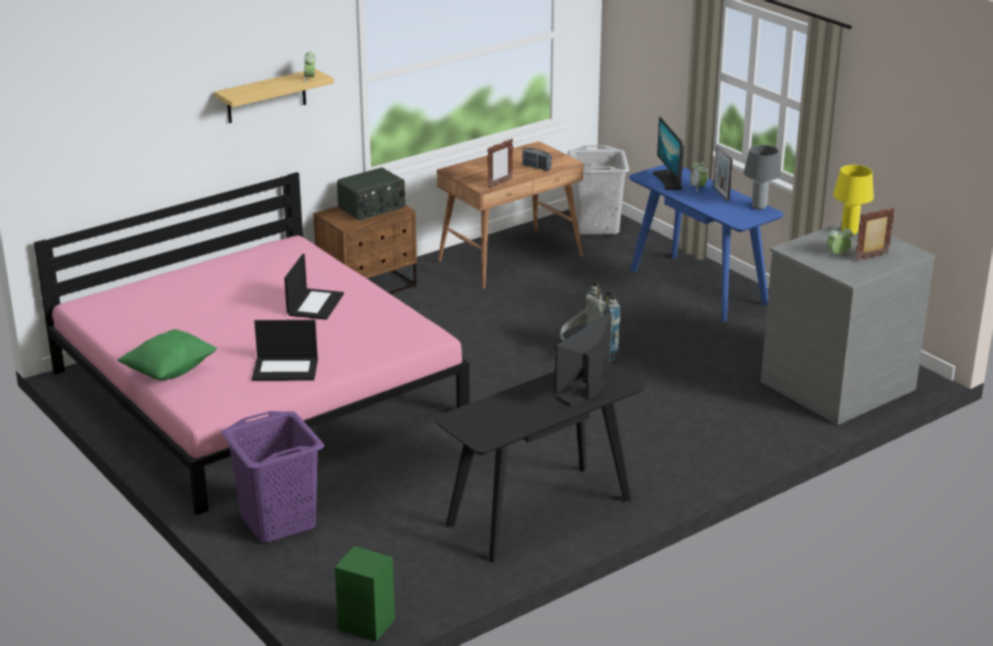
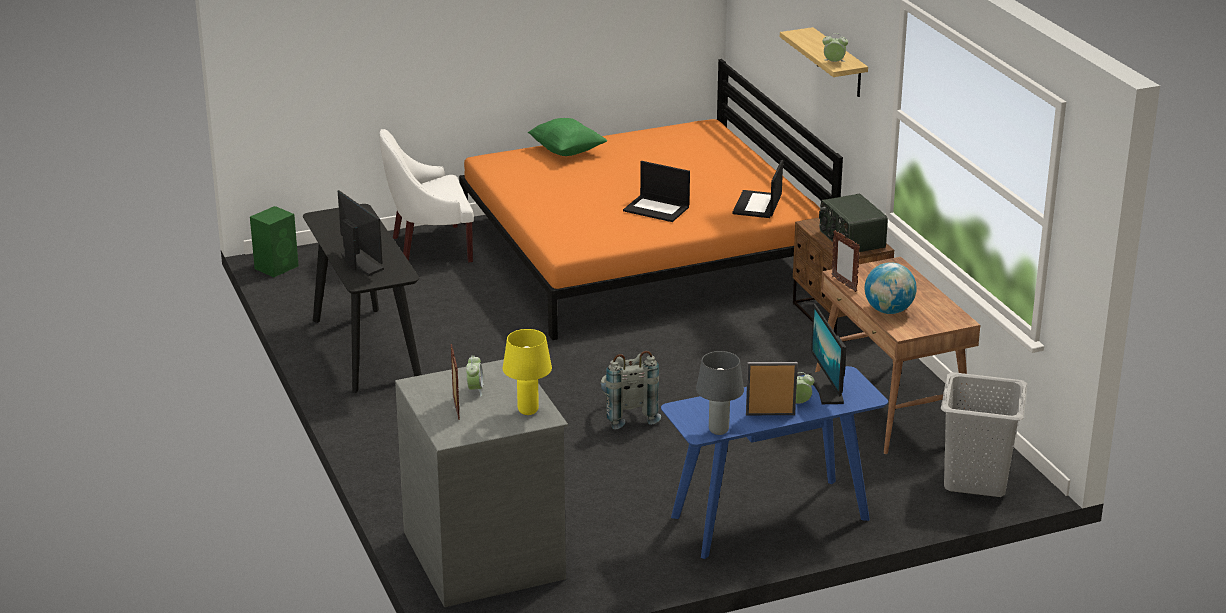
camera: 105 degrees right, 0 degrees up
pink bed [34,172,470,515] -> orange bed [459,59,843,340]
purple laundry basket [221,411,324,543] -> white armchair [380,129,474,262]
laptop [252,320,318,381] -> laptop moved to [732,160,783,218]
radio [522,148,552,171] -> globe [865,262,917,314]
monitor [653,117,684,190] -> monitor turned 105 degrees counterclockwise [805,303,846,404]

